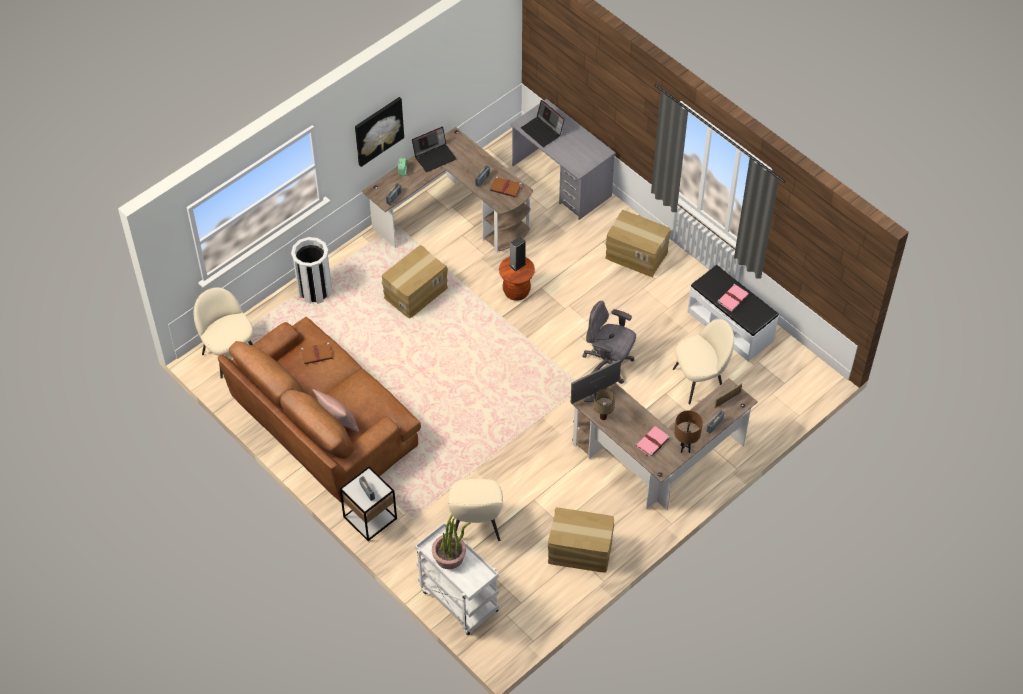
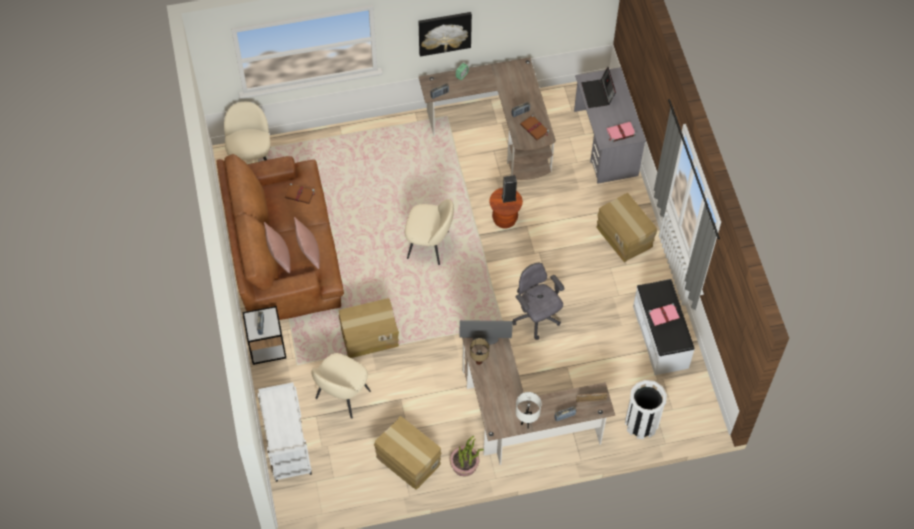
camera: 30 degrees right, 5 degrees up
white trash can [291,237,332,304] -> white trash can moved to [625,380,667,439]
cardboard box [382,245,448,318] -> cardboard box moved to [339,298,399,358]
laptop [412,127,457,172] -> none
potted plant [432,515,470,569] -> potted plant moved to [449,436,484,477]
pink book [636,426,670,457] -> pink book moved to [607,122,636,142]
beige chair [673,319,734,405] -> beige chair moved to [405,199,454,265]
brown table lamp [674,410,703,453] -> white table lamp [516,392,542,429]
none -> pink pillow [294,217,320,269]

